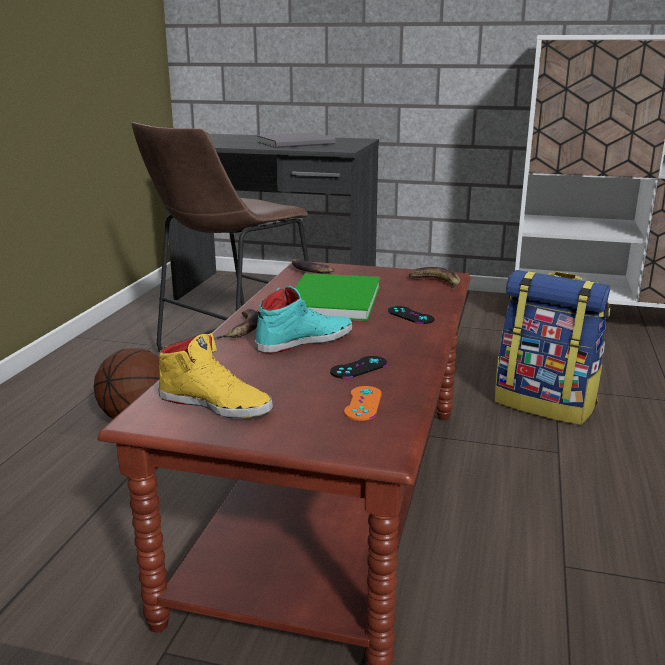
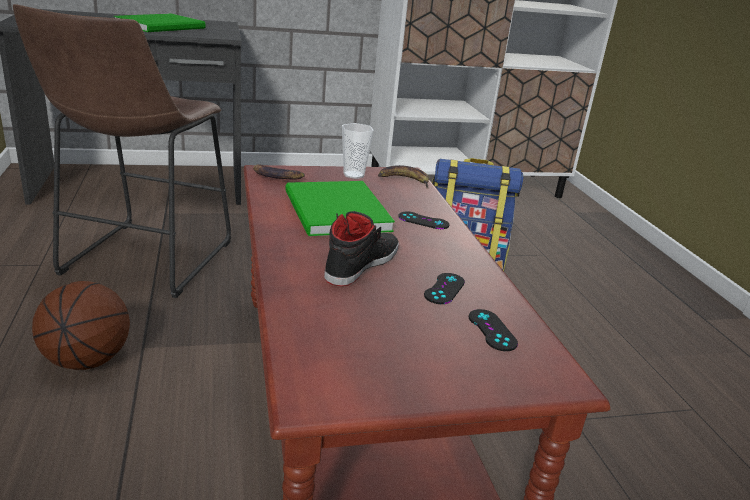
camera: 30 degrees left, 5 degrees up
yellow shoe [158,333,273,418] -> none
banana [214,309,258,340] -> none
turquoise shoe [255,286,352,353] -> black shoe [324,211,399,286]
grey book [258,133,335,148] -> green book [114,14,205,32]
orange game controller [344,386,382,421] -> black game controller [469,309,518,351]
none -> cup [342,123,374,179]

